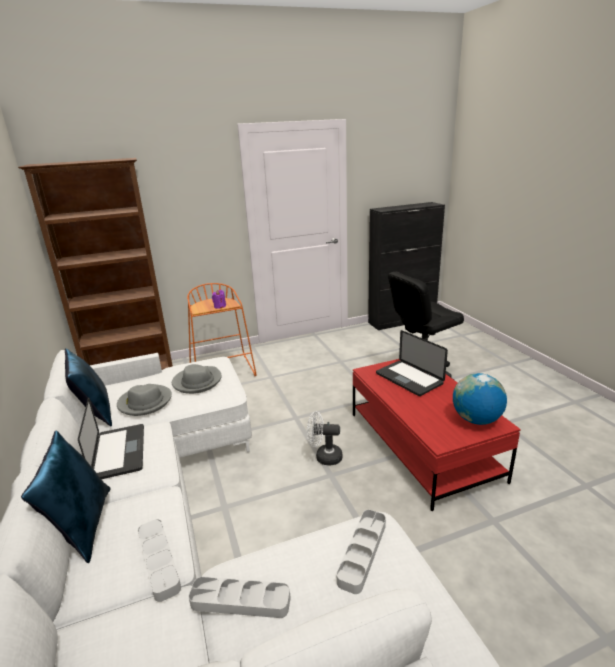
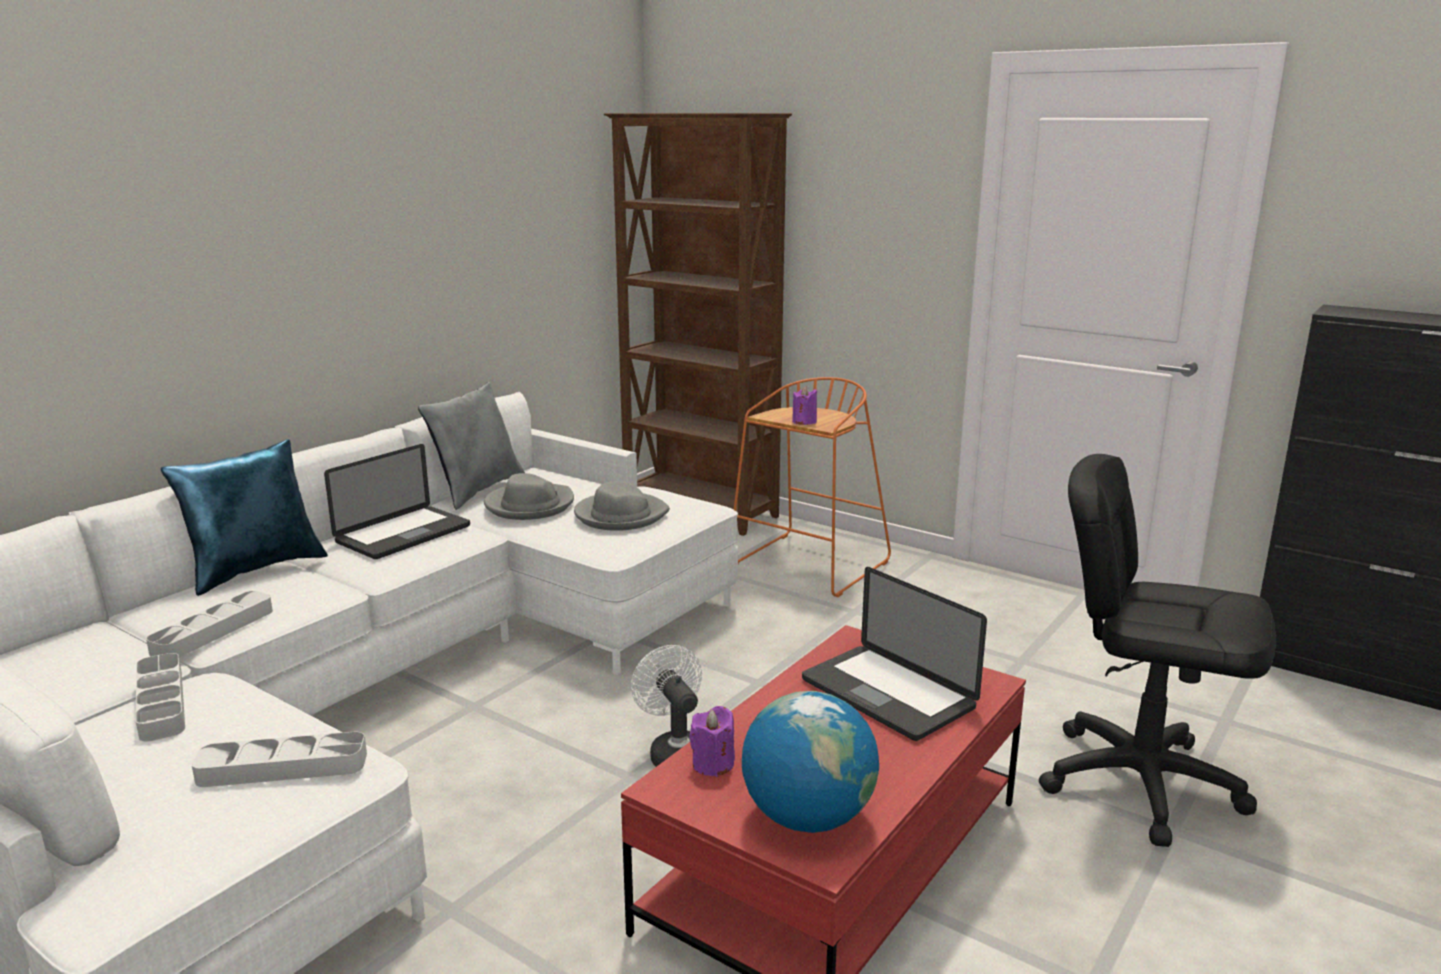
camera: 55 degrees right, 5 degrees down
blue pillow [65,348,112,426] -> grey pillow [418,382,525,510]
laptop [376,330,448,396] -> laptop turned 60 degrees counterclockwise [802,567,987,741]
none -> purple candle [689,706,735,777]

